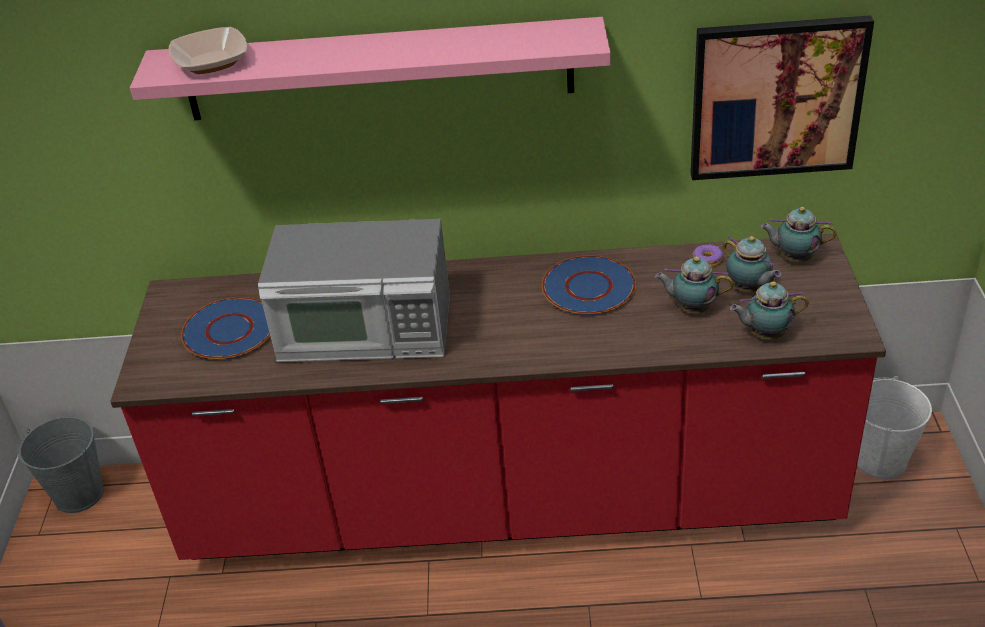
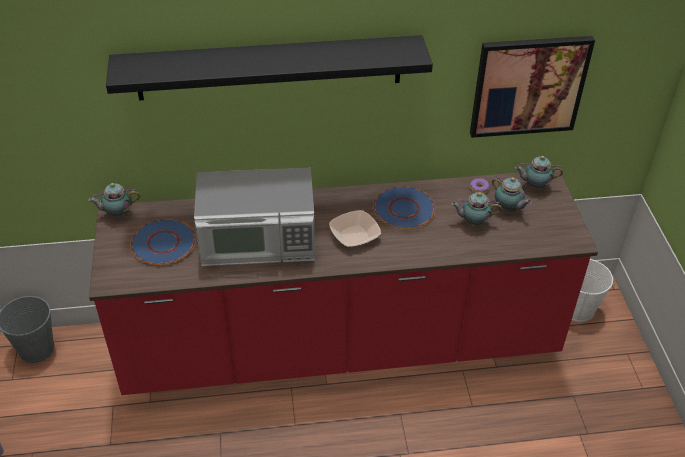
camera: 10 degrees left, 5 degrees up
pink shelf [130,17,611,120] -> black shelf [106,35,433,100]
bowl [169,27,247,74] -> bowl moved to [329,210,381,247]
teapot [730,281,809,339] -> teapot moved to [88,183,140,219]

